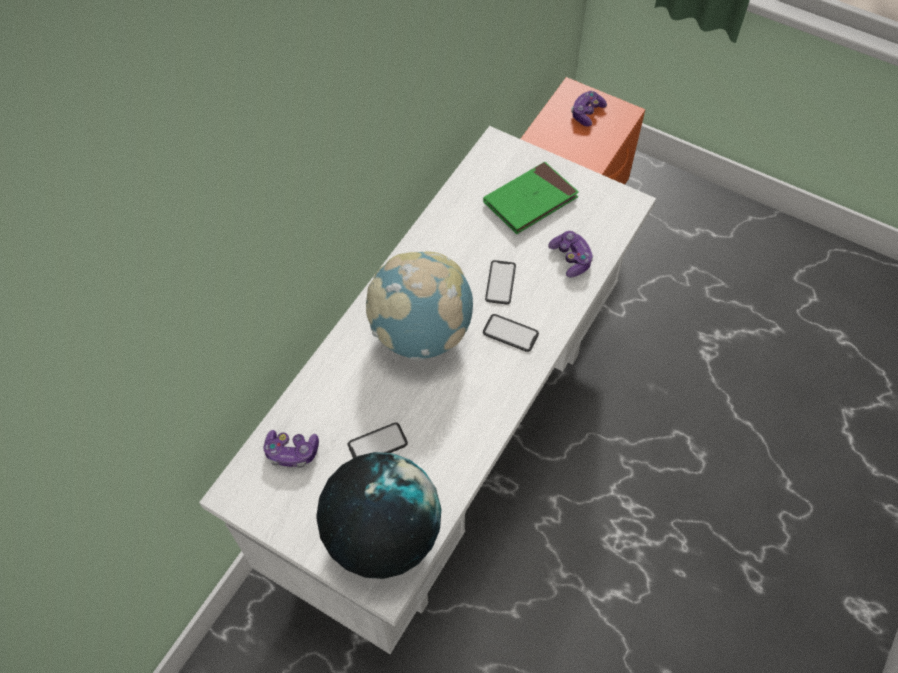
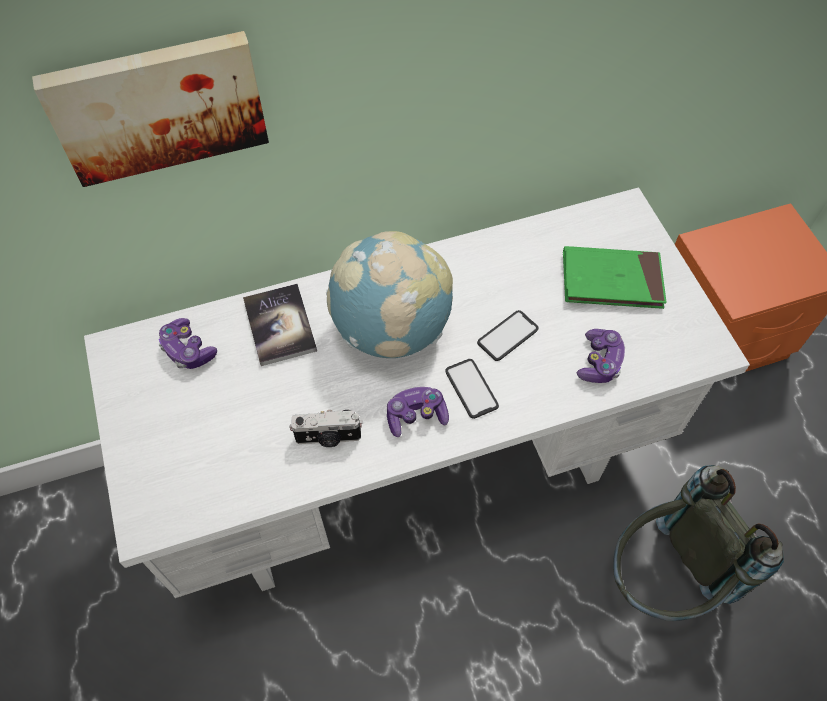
camera: 40 degrees right, 0 degrees up
globe [316,452,441,579] -> none
phone [348,423,408,458] -> none
game controller [571,91,607,127] -> game controller moved to [387,387,449,437]
none -> picture [32,31,269,187]
none -> book [243,284,317,366]
none -> camera [290,410,363,447]
none -> grey backpack [613,465,784,621]

